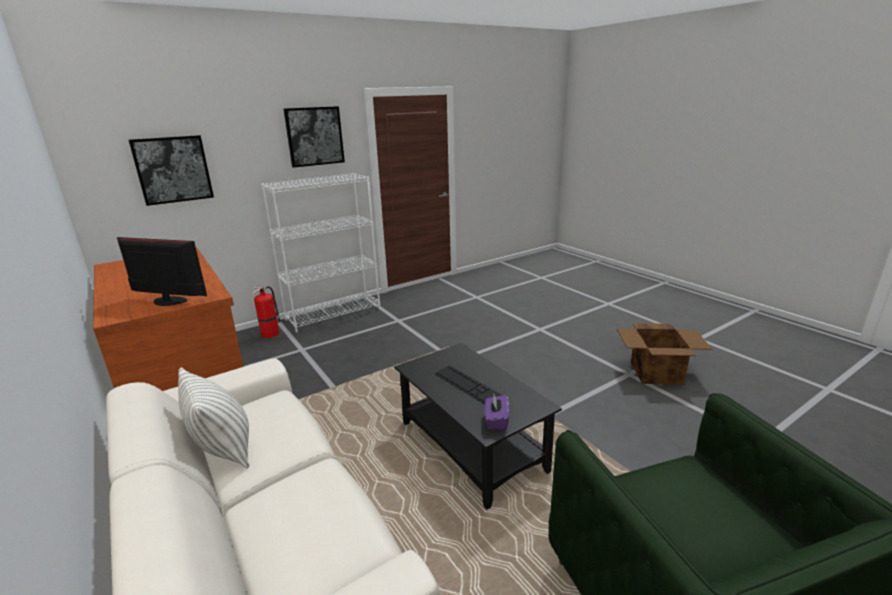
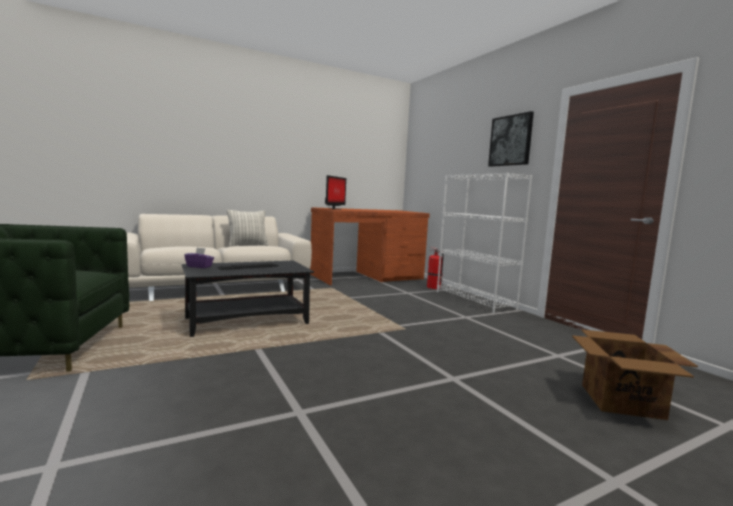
camera: 95 degrees right, 15 degrees down
picture [129,135,214,206] -> none
cardboard box [617,323,712,385] -> cardboard box moved to [572,329,698,420]

